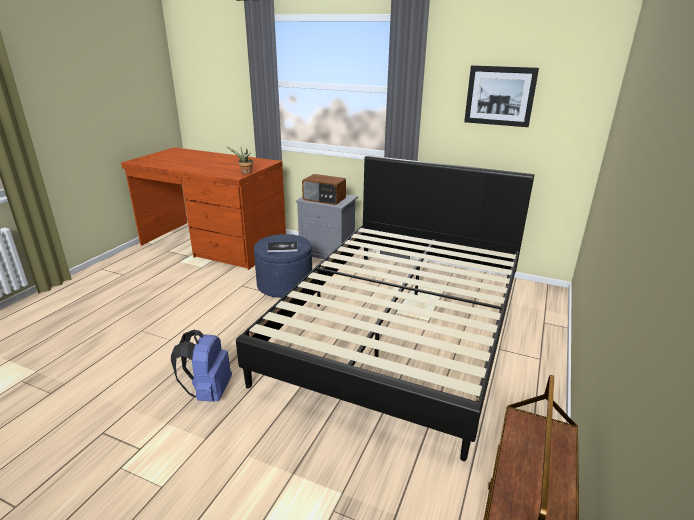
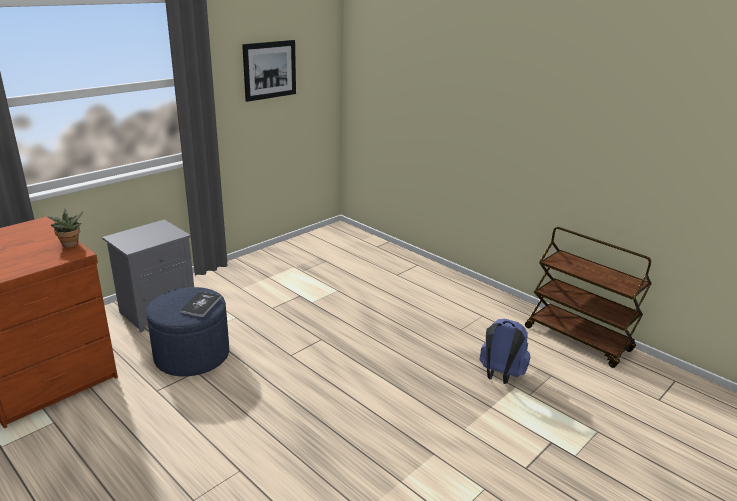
camera: 70 degrees left, 0 degrees up
blue backpack [171,330,232,402] -> blue backpack moved to [479,319,530,384]
black bed [236,155,534,461] -> none
radio [302,174,346,205] -> none

